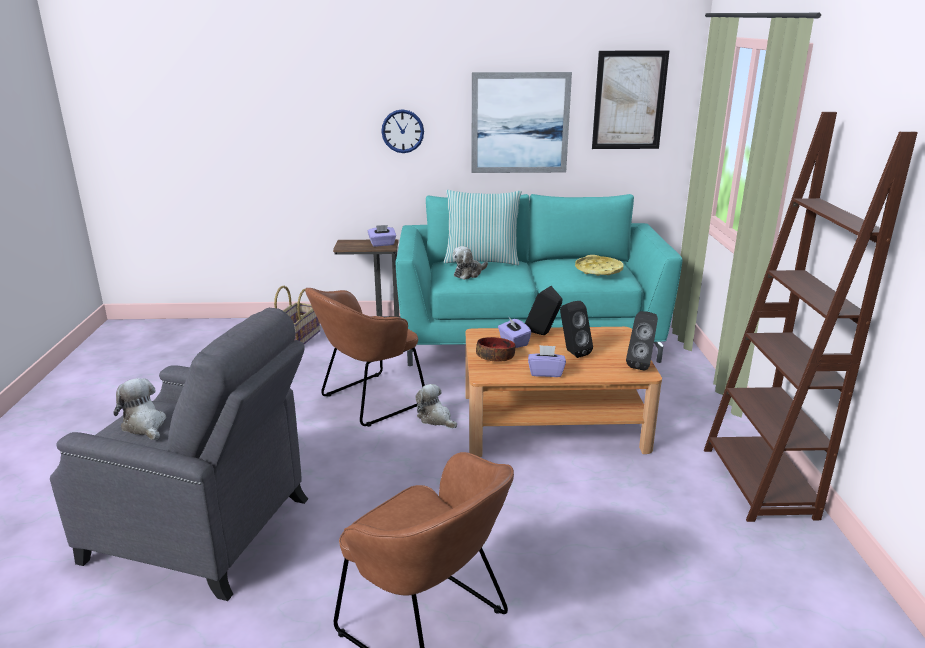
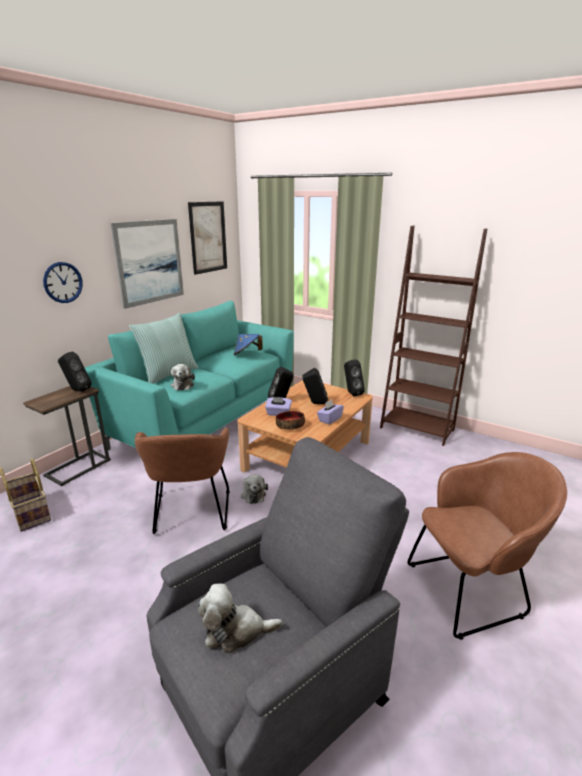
camera: 55 degrees left, 0 degrees up
purple tissue box [368,225,396,247] -> black speaker [58,352,92,392]
plush toy [416,384,457,428] -> plush toy turned 90 degrees counterclockwise [241,474,268,504]
yellow tray [575,255,624,276] -> blue hat [234,334,263,355]

